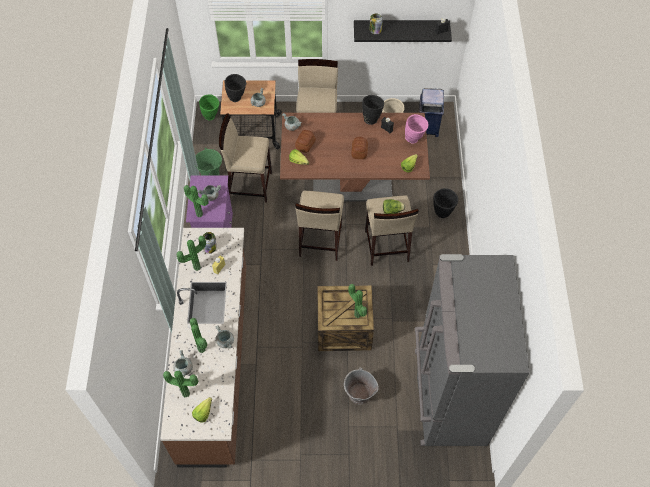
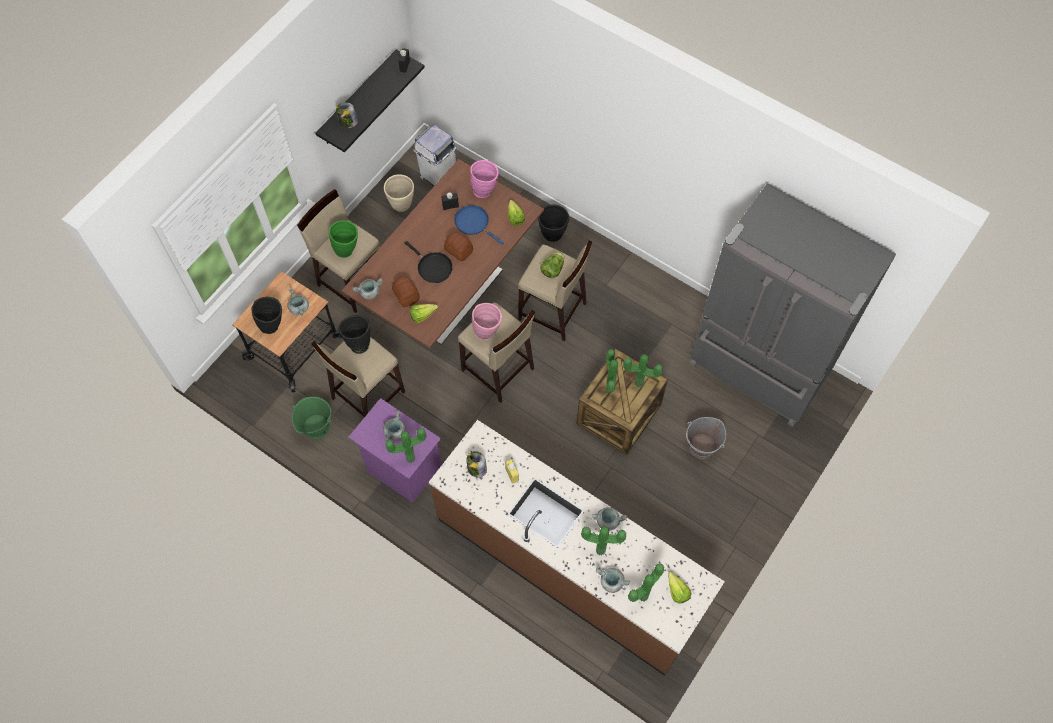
camera: 55 degrees left, 5 degrees up
potted plant [176,236,206,271] -> potted plant moved to [606,349,618,393]
green vase [199,94,220,120] -> green vase moved to [329,220,358,258]
black vase [362,95,384,125] -> black vase moved to [339,315,370,354]
blue trash can [419,88,444,137] -> white trash can [413,124,457,186]
none -> black frying pan [405,241,453,283]
none -> blue frying pan [454,205,504,245]
none -> pink vase [472,303,502,340]

